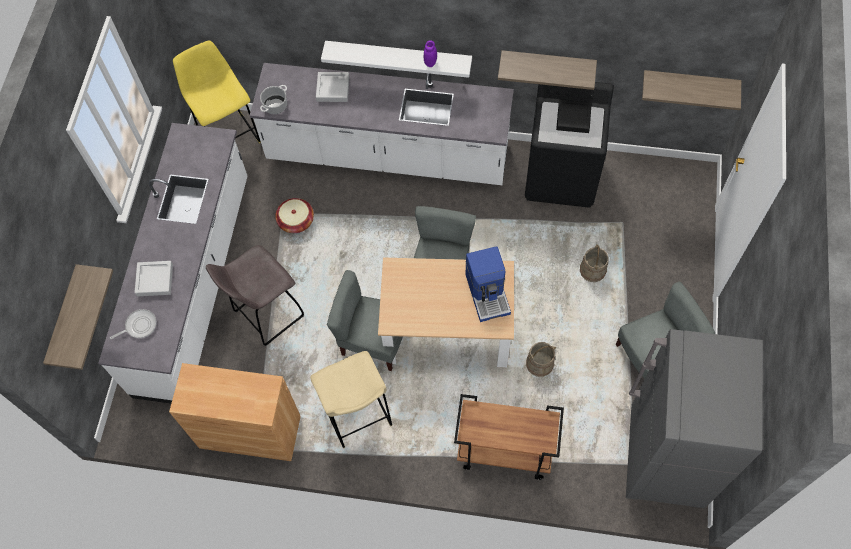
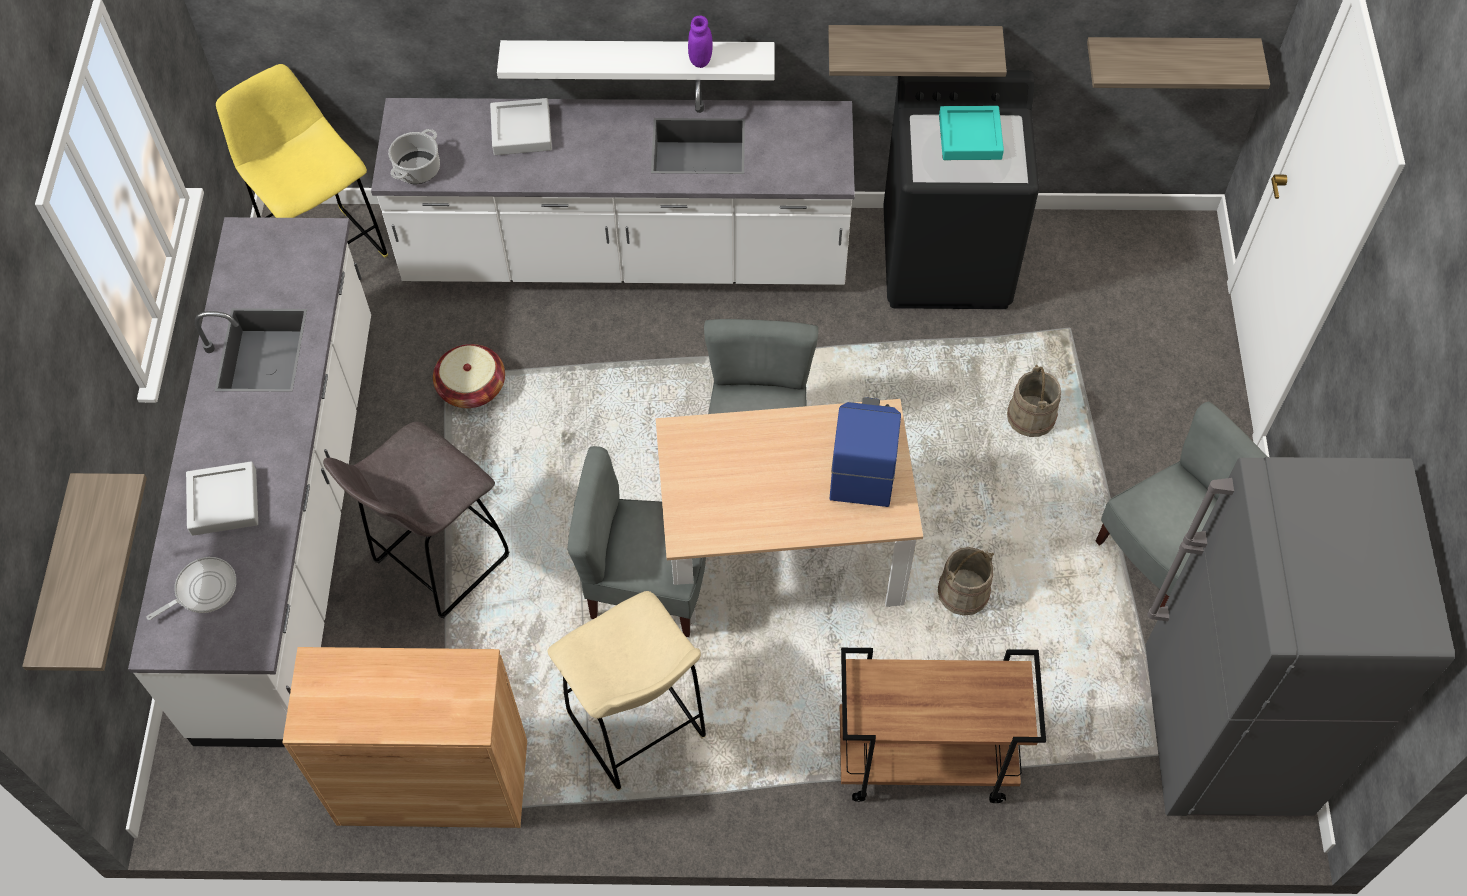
camera: 10 degrees left, 5 degrees down
coffee machine [466,246,511,322] -> coffee machine turned 150 degrees counterclockwise [829,397,901,507]
black tray [556,99,592,133] -> turquoise tray [939,106,1004,160]

